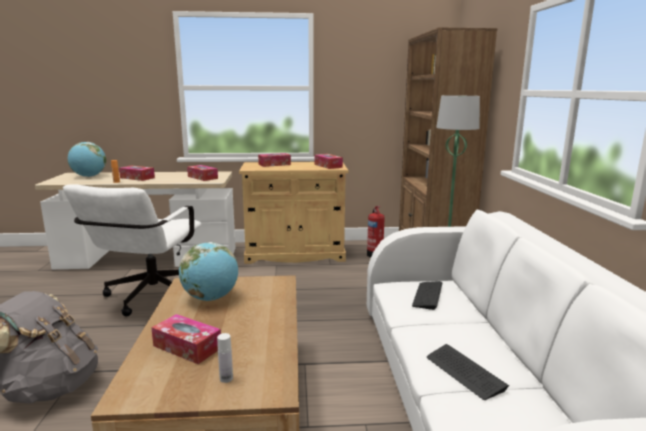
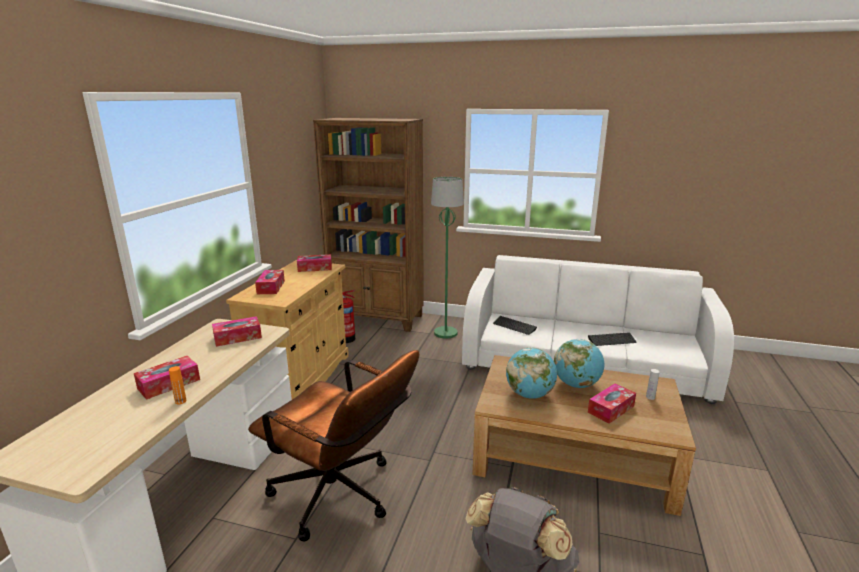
camera: 70 degrees left, 5 degrees up
white office chair [63,184,201,316] -> brown office chair [248,350,419,542]
globe [68,142,106,177] -> globe moved to [554,339,604,388]

